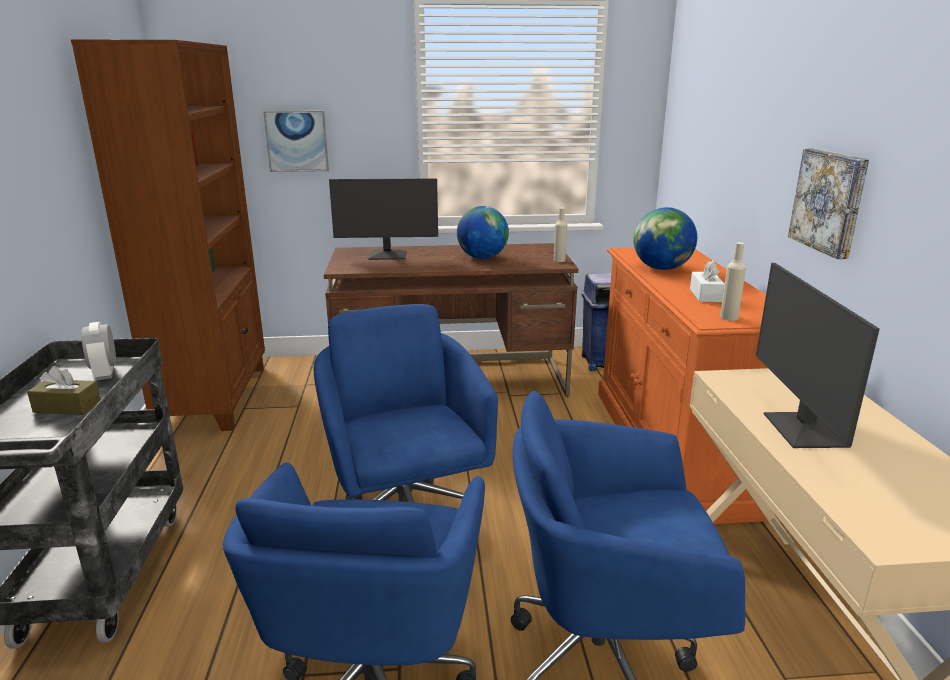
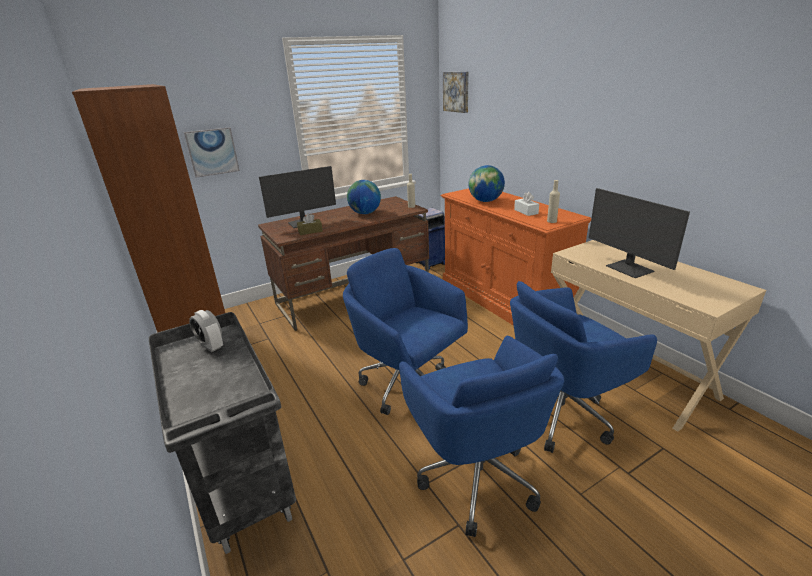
camera: 25 degrees left, 5 degrees up
brown tissue box [27,366,101,415] -> brown tissue box moved to [297,213,323,235]
picture [788,148,869,259] -> picture moved to [443,72,469,113]

